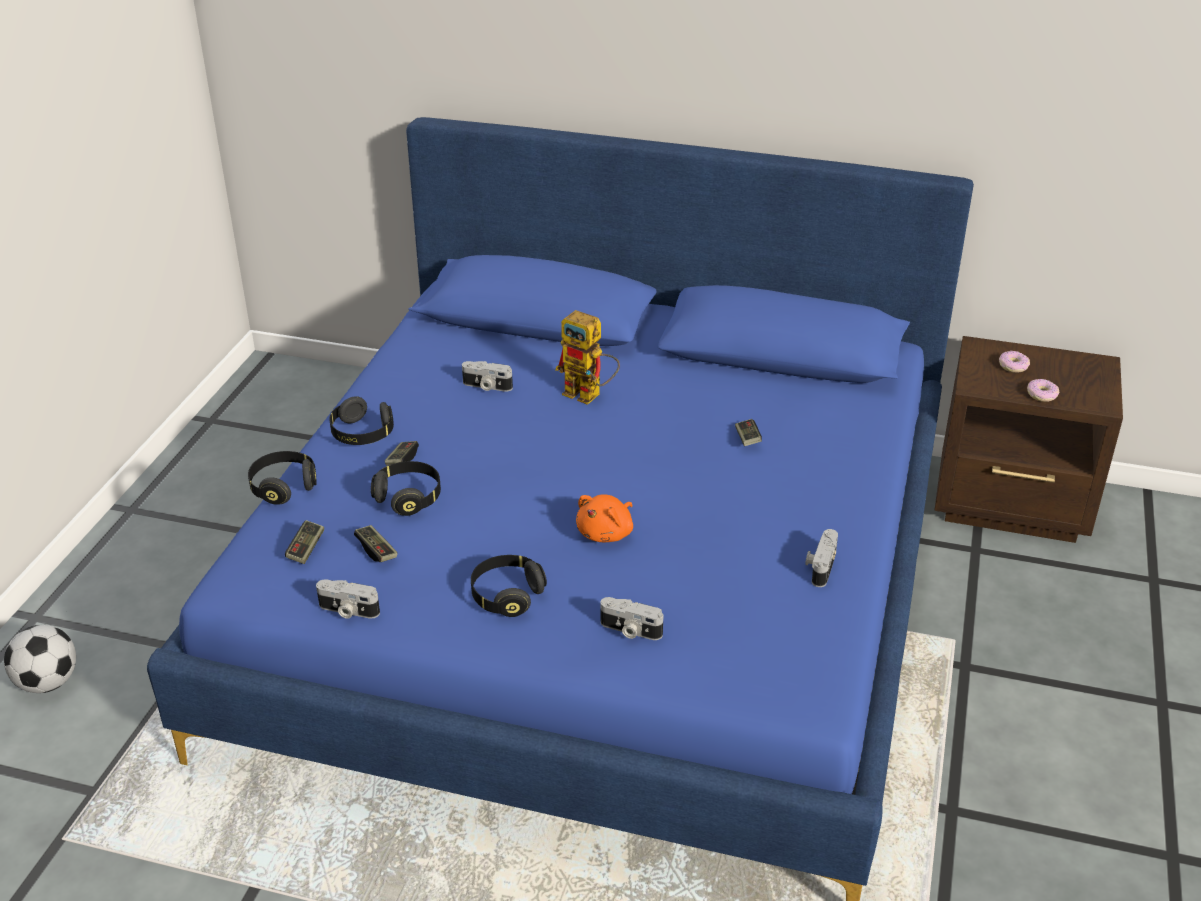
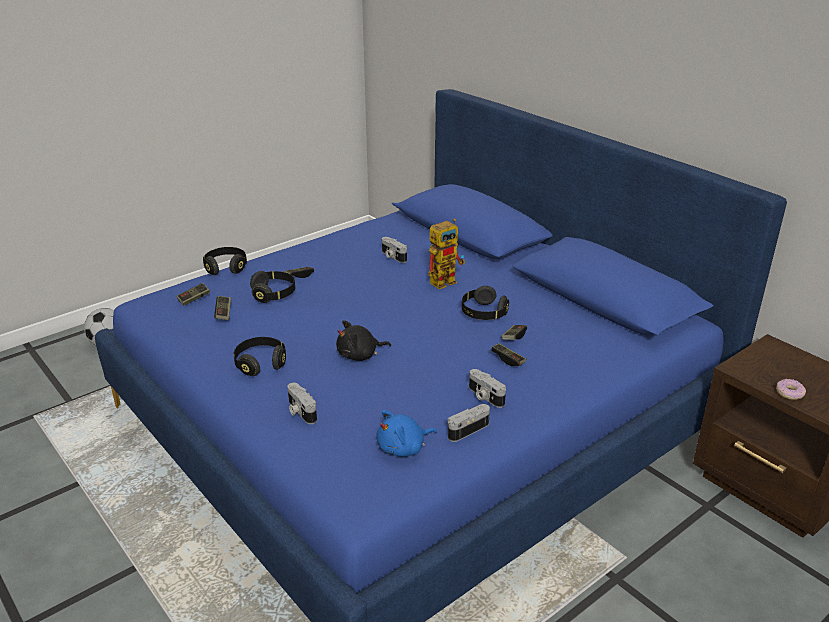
camera: 35 degrees right, 5 degrees down
camera [316,579,380,619] -> camera moved to [469,369,506,408]
black headphones [330,396,394,445] -> black headphones moved to [462,286,509,320]
toy robot [555,310,620,405] -> toy robot turned 105 degrees counterclockwise [428,218,465,290]
orange plush toy [576,494,633,542] -> black plush toy [336,320,391,361]
donut [999,351,1030,373] -> none
none -> blue plush toy [376,410,437,457]
none -> game controller [491,343,526,366]

